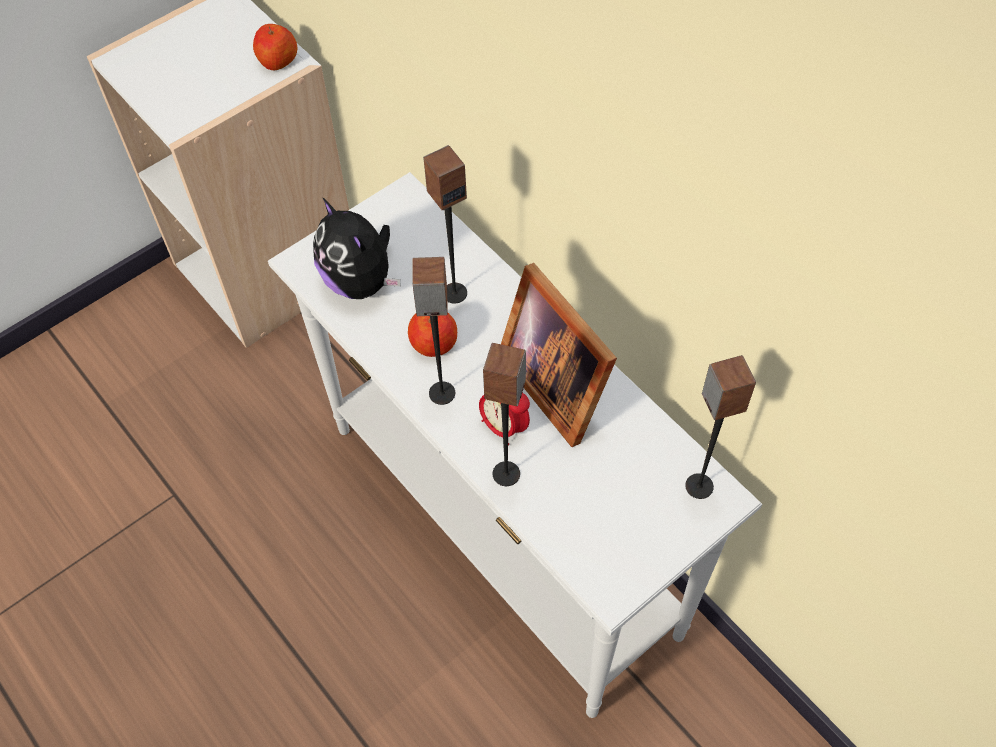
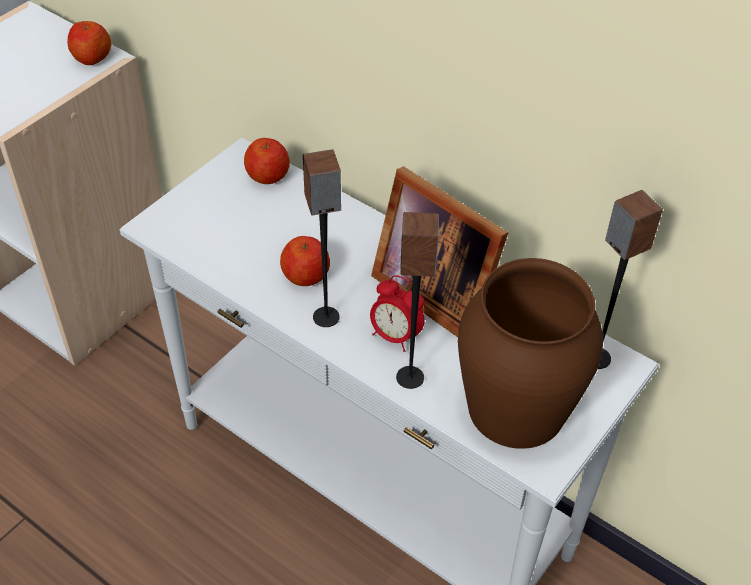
camera: 15 degrees left, 10 degrees down
plush toy [313,198,400,299] -> none
speaker [423,145,467,303] -> none
none -> apple [244,138,290,184]
none -> brown vase [458,258,603,449]

